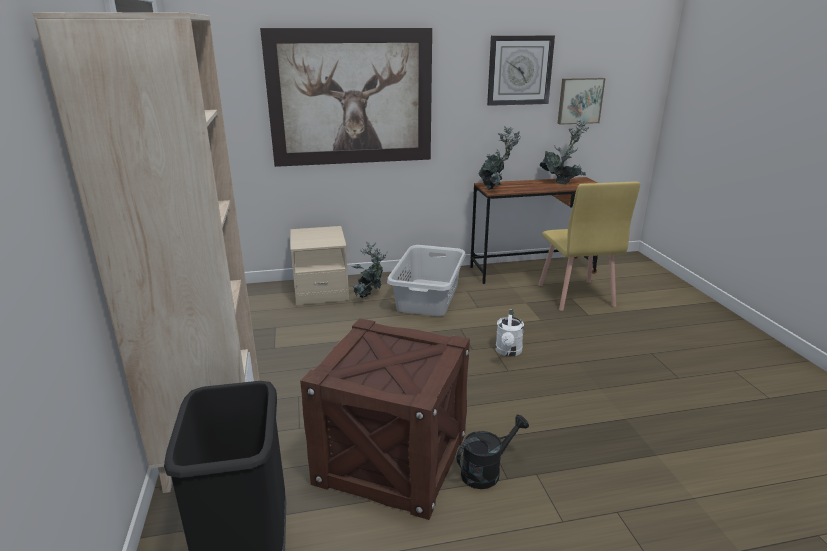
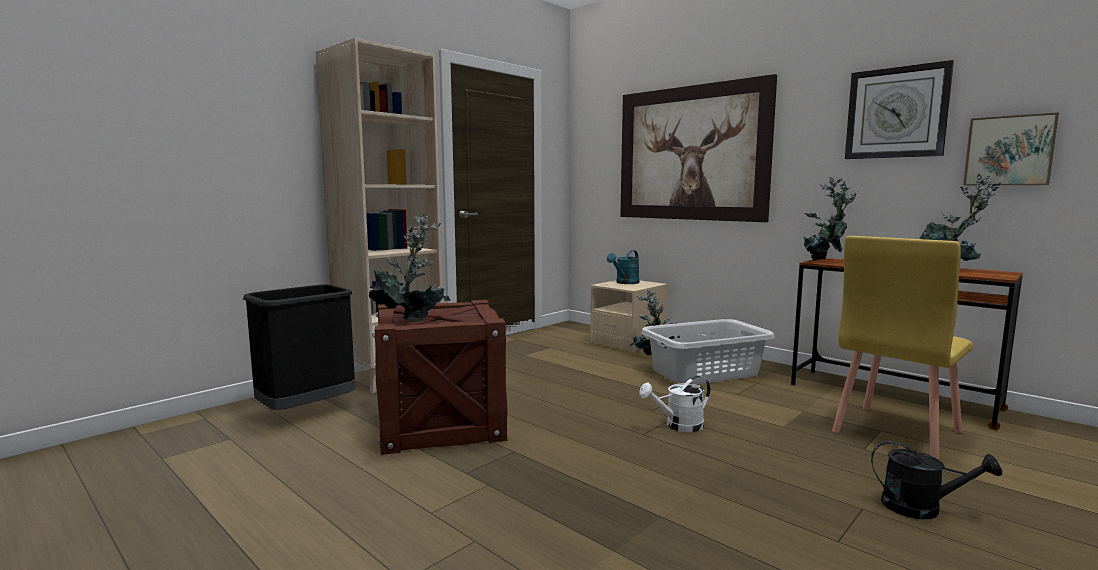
camera: 55 degrees right, 15 degrees down
black watering can [457,415,529,489] -> black watering can moved to [871,441,1002,519]
none -> potted plant [369,214,451,322]
none -> turquoise watering can [607,250,639,284]

